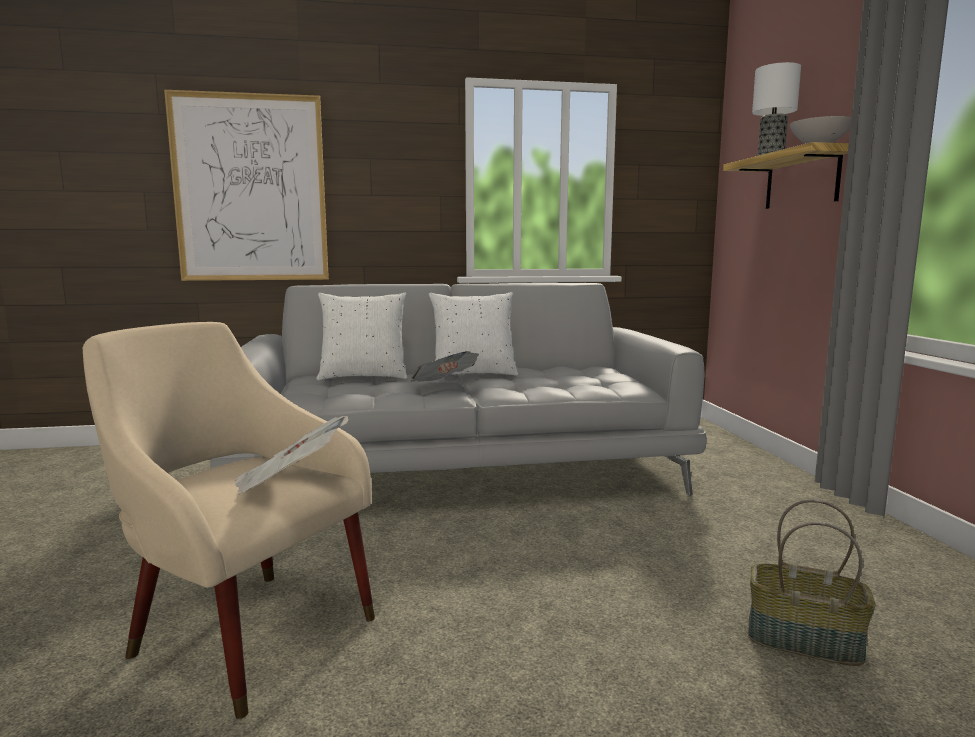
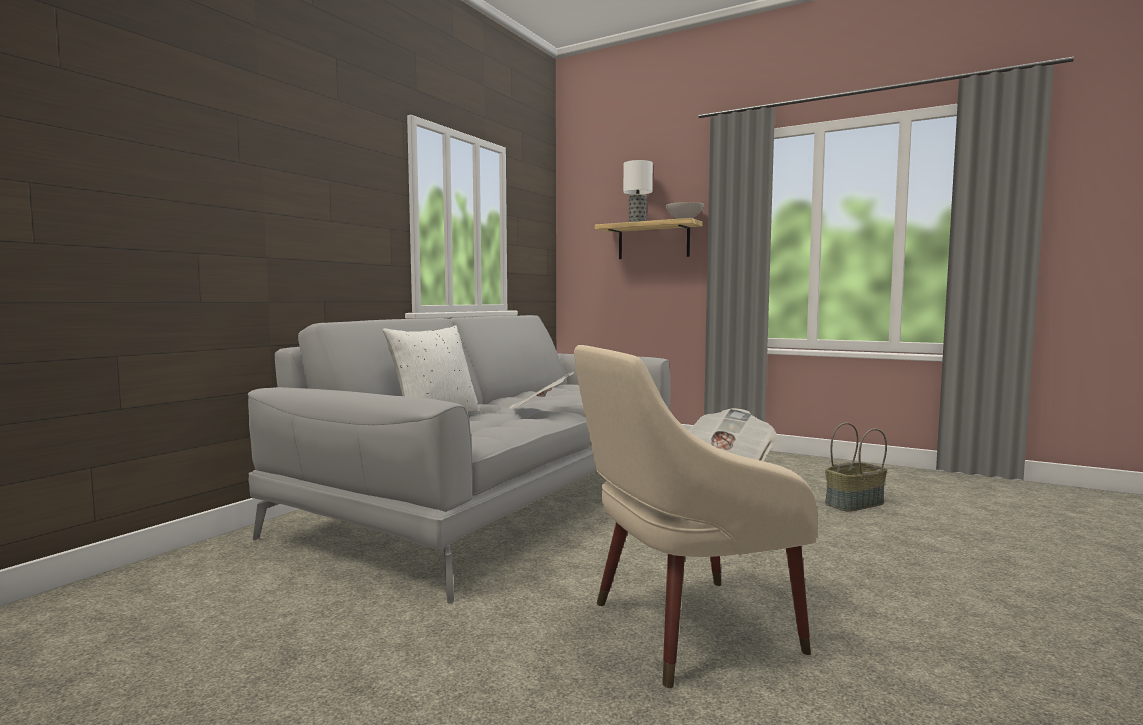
camera: 50 degrees left, 5 degrees down
picture [164,90,329,281] -> none
white pillow [429,292,518,376] -> none

